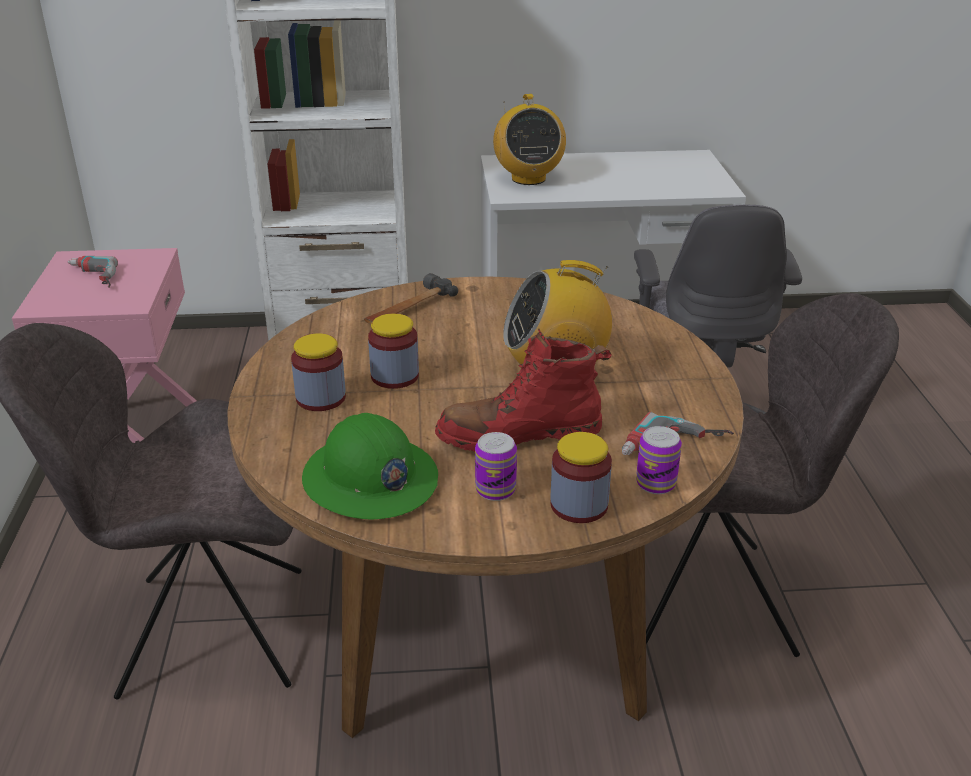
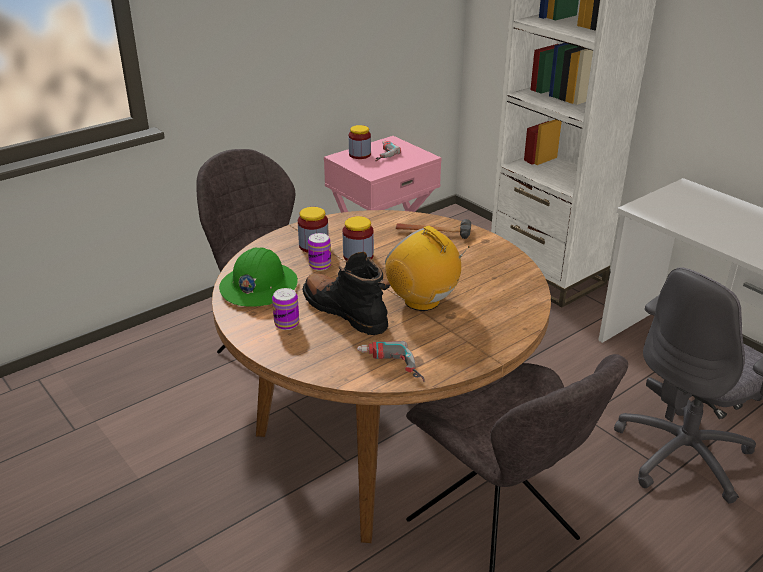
camera: 55 degrees right, 0 degrees up
red boot [435,329,612,452] -> black boot [303,252,390,335]
radio [493,94,566,185] -> none
jar [550,432,612,523] -> jar moved to [349,125,371,159]
can [636,426,682,494] -> can moved to [308,233,331,271]

